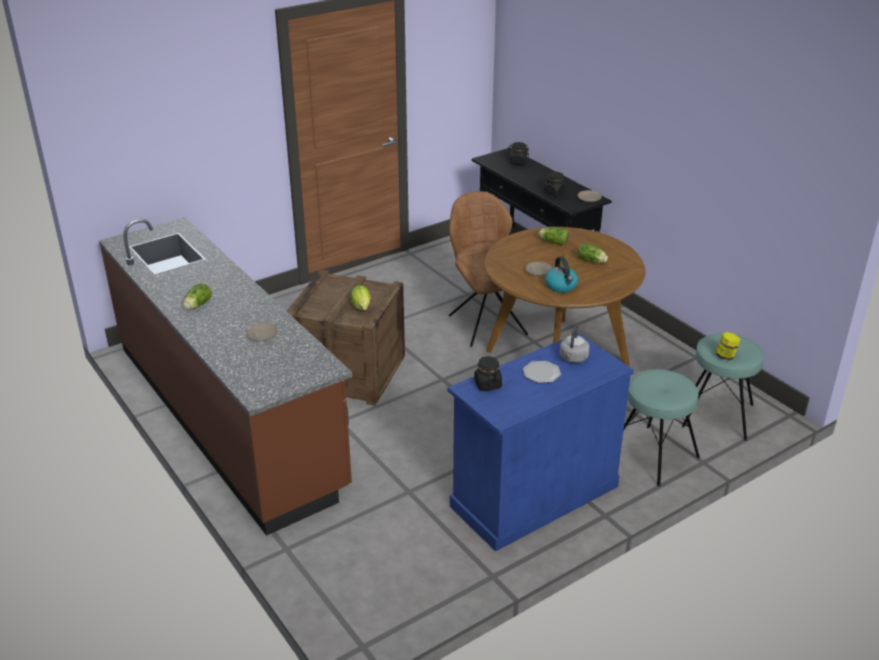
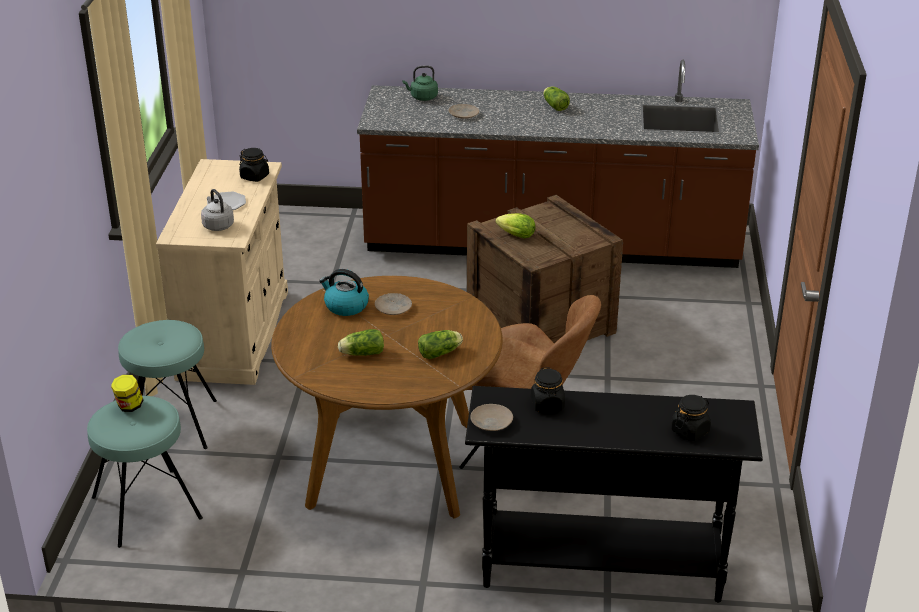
camera: 130 degrees right, 0 degrees up
blue cabinet [448,333,634,551] -> beige cabinet [156,159,288,385]
none -> green kettle [402,65,438,101]

